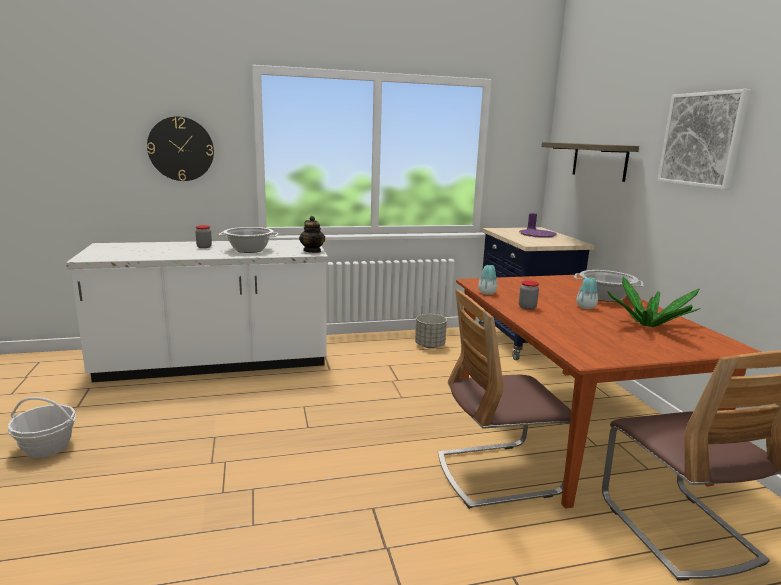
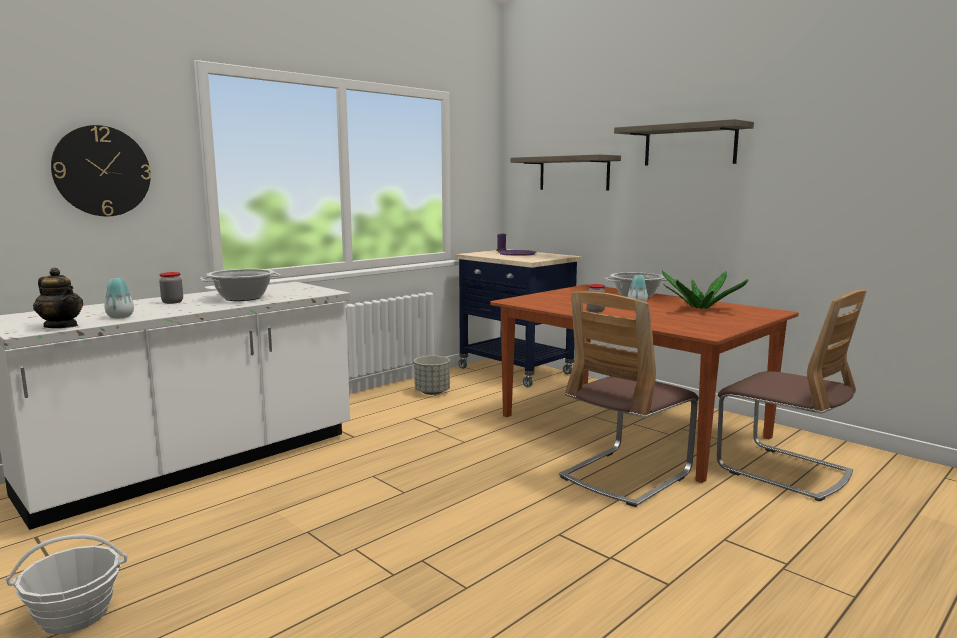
camera: 30 degrees left, 5 degrees down
teapot [299,216,325,253] -> teapot moved to [33,268,83,328]
vase [478,265,497,295] -> vase moved to [105,278,134,319]
picture [657,89,751,190] -> shelf [614,119,754,166]

